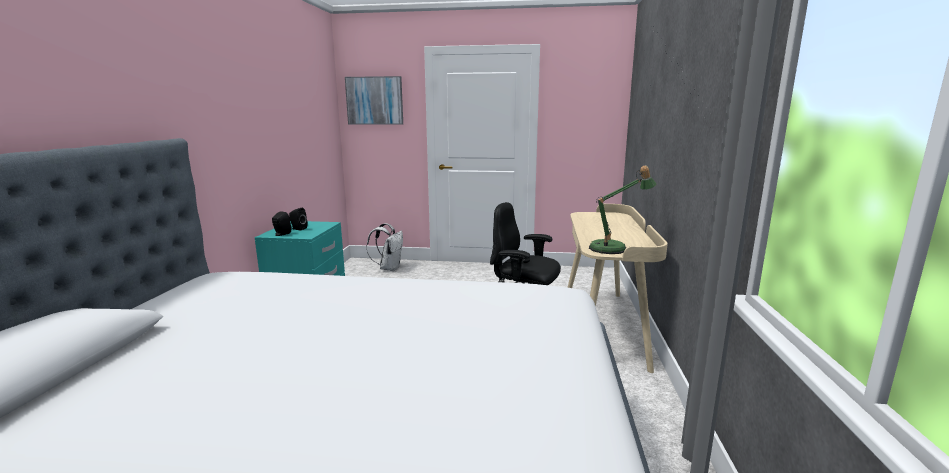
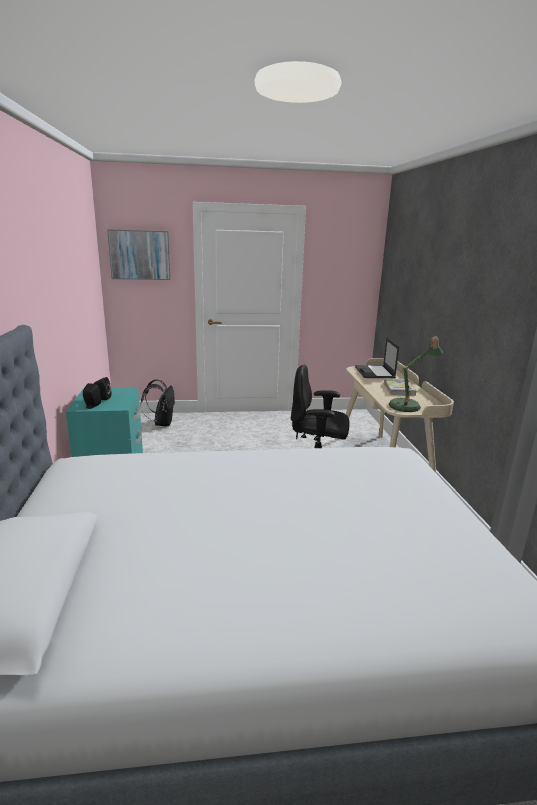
camera: 15 degrees left, 5 degrees up
white backpack [366,223,403,271] -> black backpack [140,379,175,427]
none -> laptop [355,338,399,378]
none -> book [384,378,416,396]

